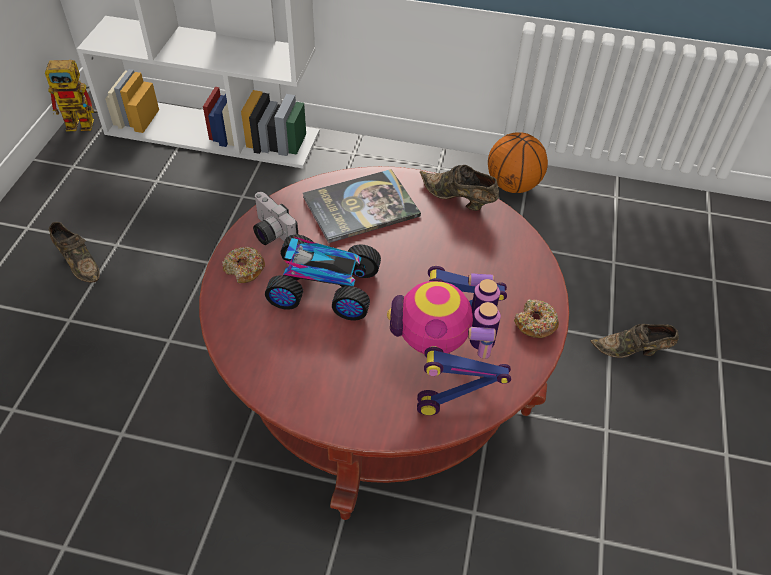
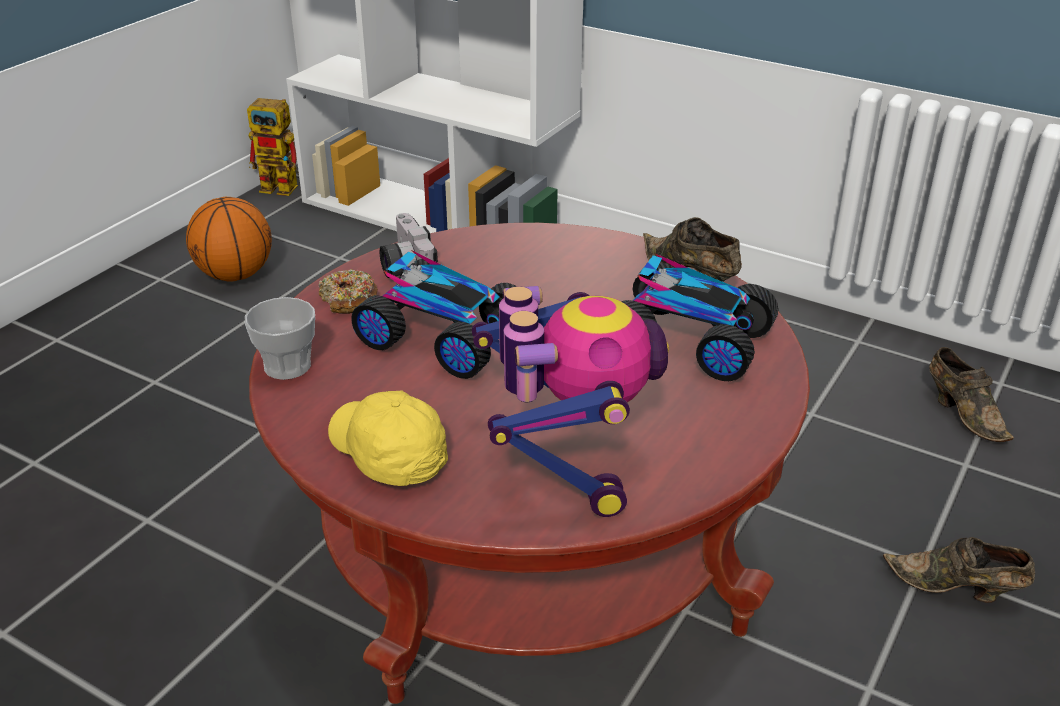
camera: 20 degrees right, 15 degrees down
brown shoe [49,222,100,282] -> brown shoe moved to [929,347,1014,442]
book [303,169,421,243] -> none
toy robot [387,266,511,415] -> toy robot turned 150 degrees clockwise [472,286,669,517]
basketball [488,132,548,193] -> basketball moved to [186,197,272,281]
donut [514,299,559,338] -> none
none -> cup [245,297,315,380]
none -> yellow cap [328,391,448,486]
none -> toy car [621,254,779,381]

